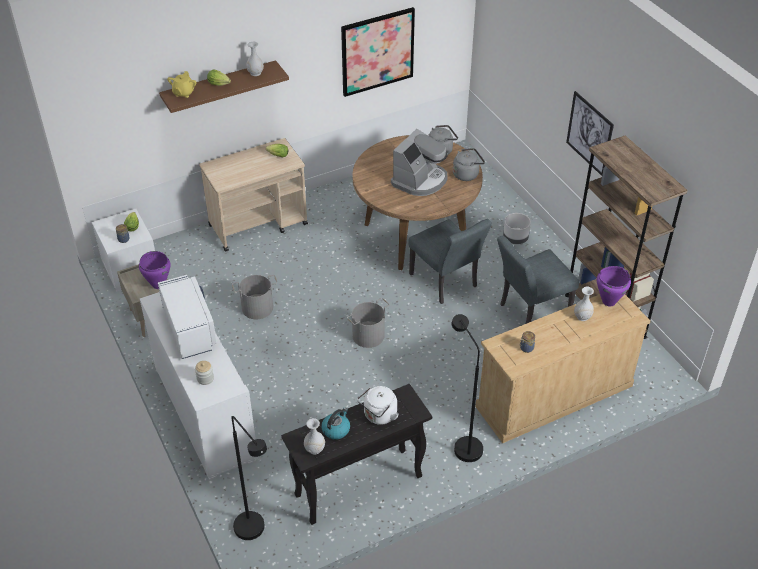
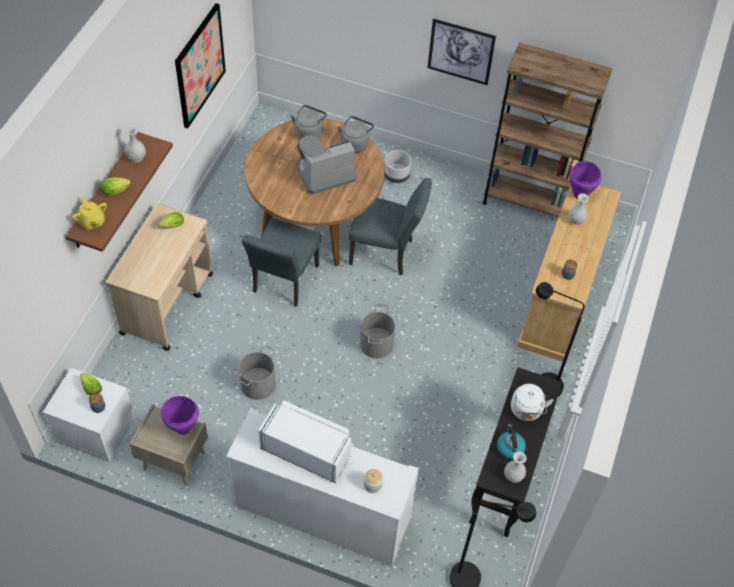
camera: 45 degrees left, 10 degrees up
coffee machine [391,129,447,196] -> coffee machine turned 105 degrees counterclockwise [297,135,357,195]
grey chair [497,235,579,324] -> grey chair moved to [242,218,321,307]

